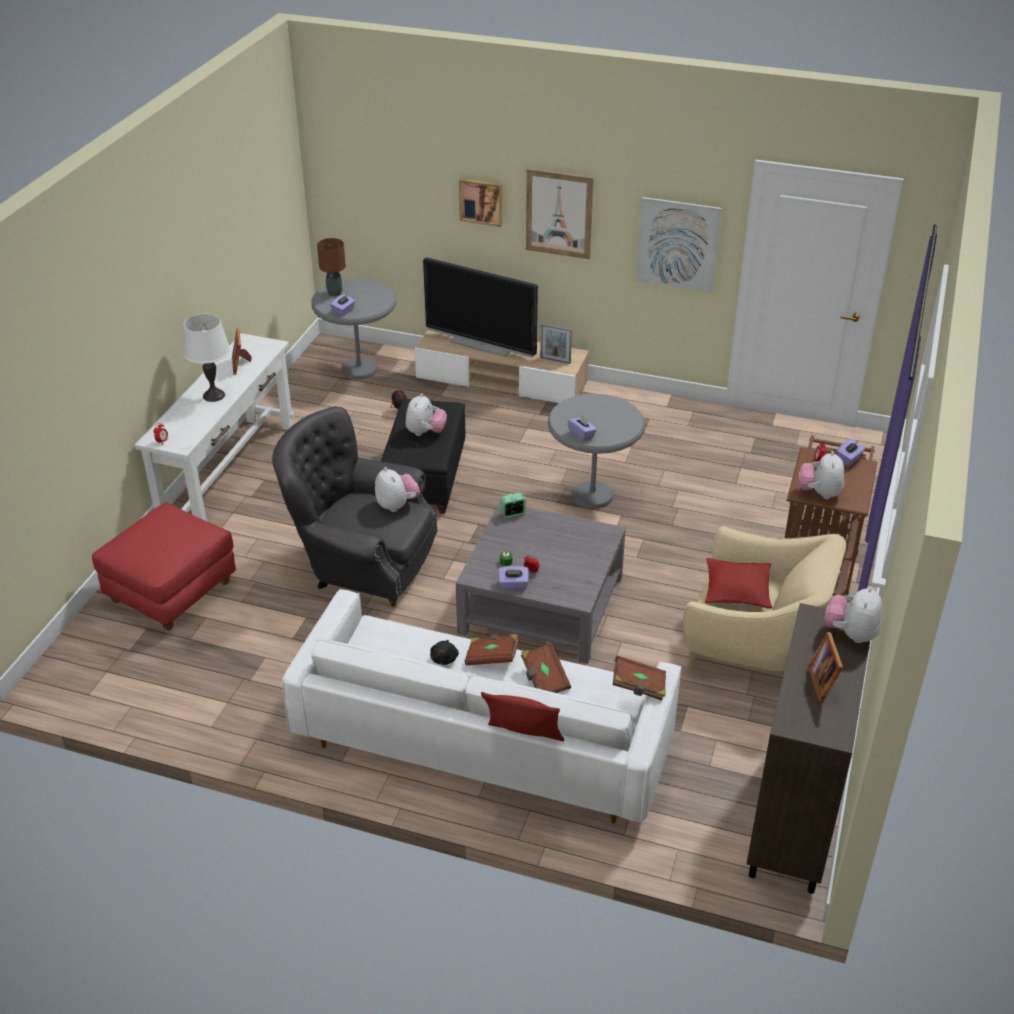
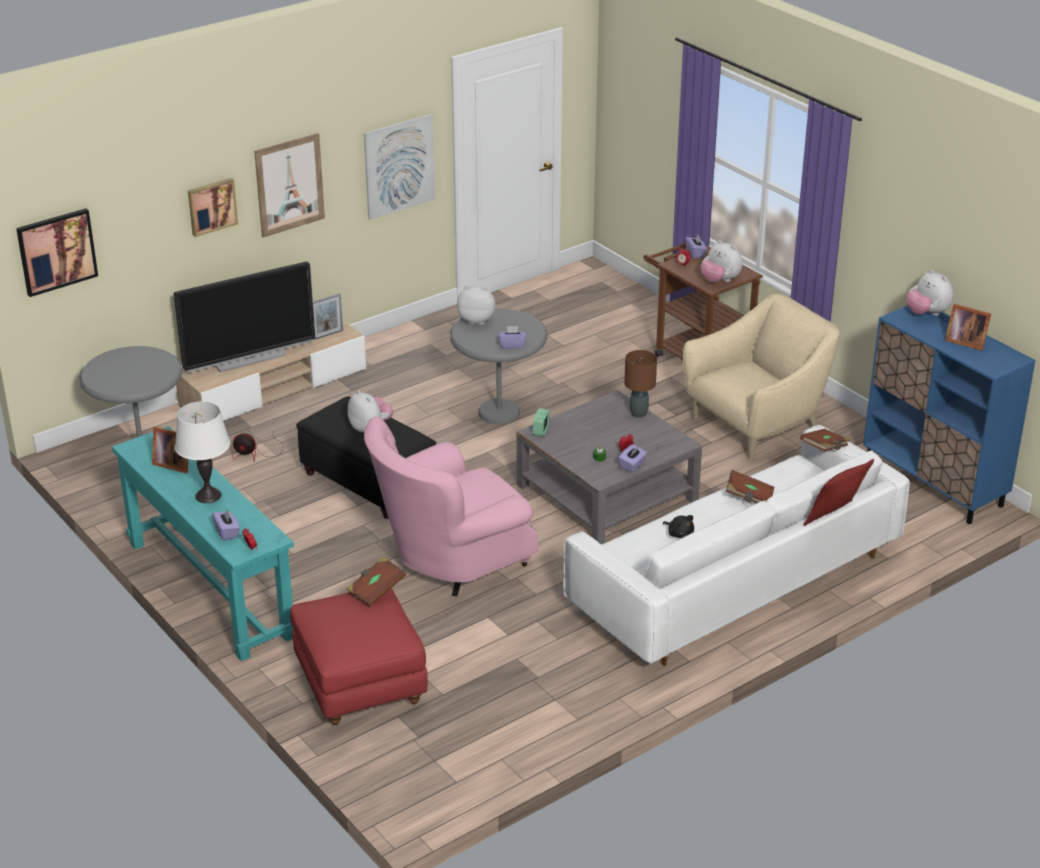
camera: 55 degrees left, 5 degrees down
white console table [135,333,294,521] -> turquoise console table [112,426,294,661]
grey armchair [272,406,438,607] -> pink armchair [364,417,538,596]
brown table lamp [317,238,346,297] -> brown table lamp moved to [624,350,657,418]
purple tissue box [330,294,355,316] -> purple tissue box moved to [212,510,240,541]
plush toy [375,467,420,512] -> plush toy moved to [457,286,495,325]
brown book [465,634,520,665] -> brown book moved to [346,556,406,607]
red pillow [705,558,772,609] -> none
brown cabinet [747,603,870,894] -> blue cabinet [863,305,1036,524]
none -> picture [16,208,98,297]

